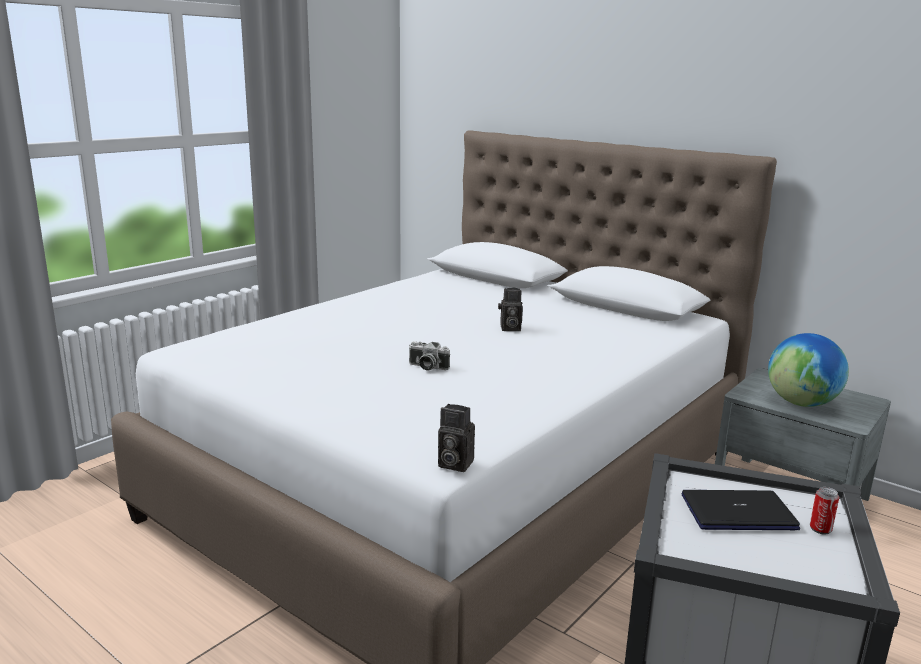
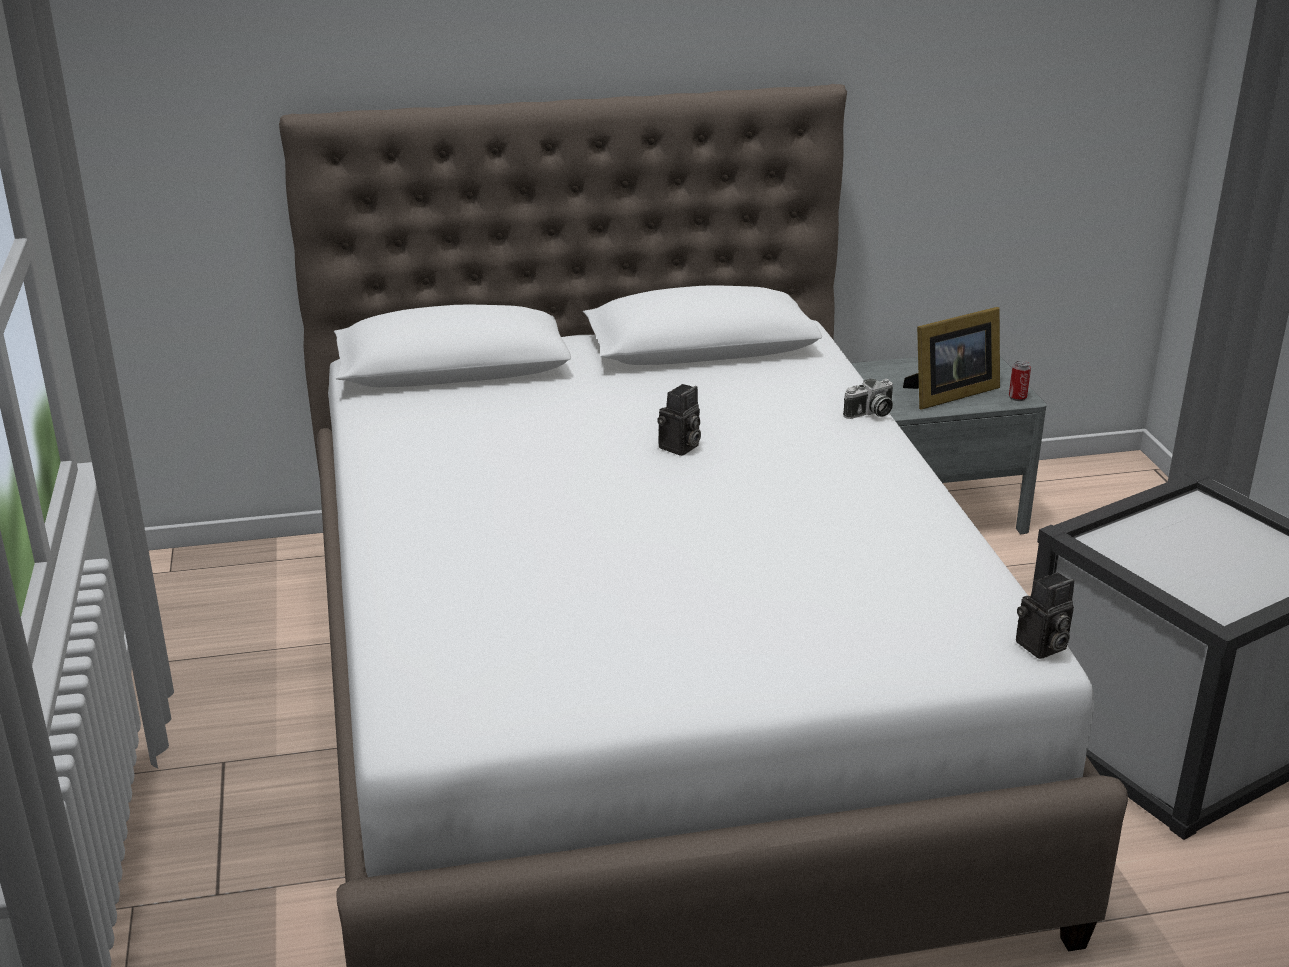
camera: 50 degrees left, 10 degrees up
camera [409,341,450,371] -> camera moved to [843,378,893,419]
laptop [681,490,800,530] -> none
globe [768,333,849,407] -> picture frame [903,307,1000,410]
can [810,487,839,534] -> can moved to [1009,361,1031,401]

